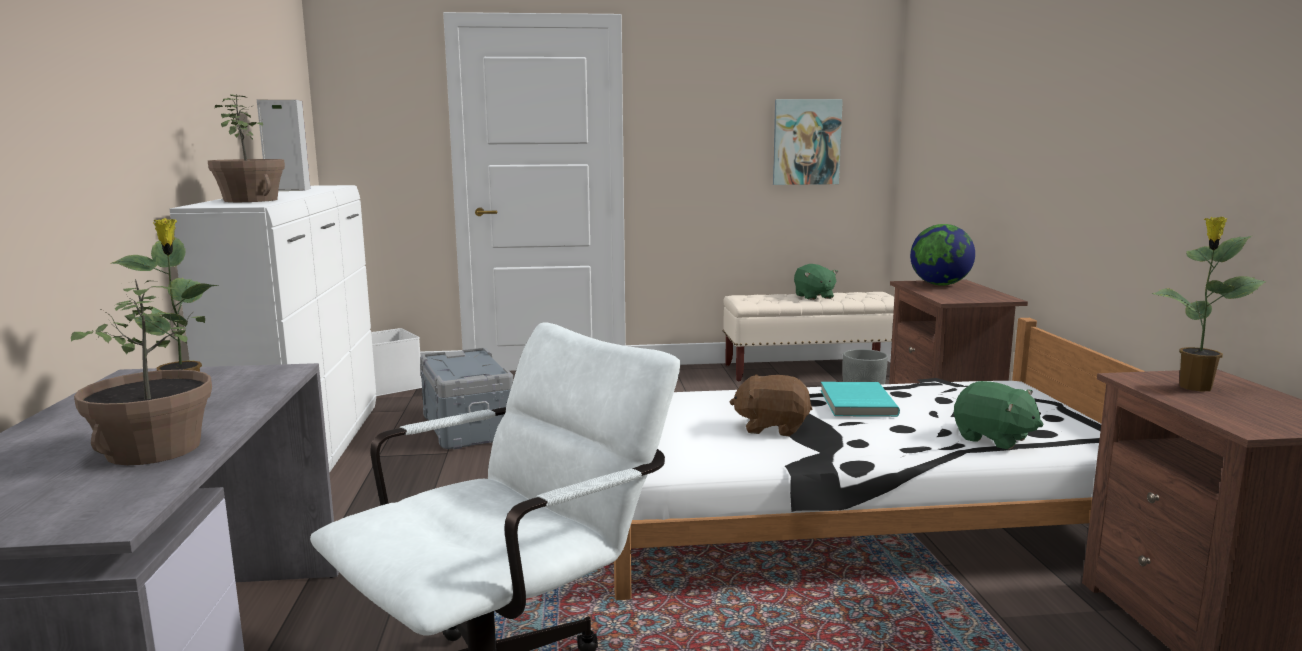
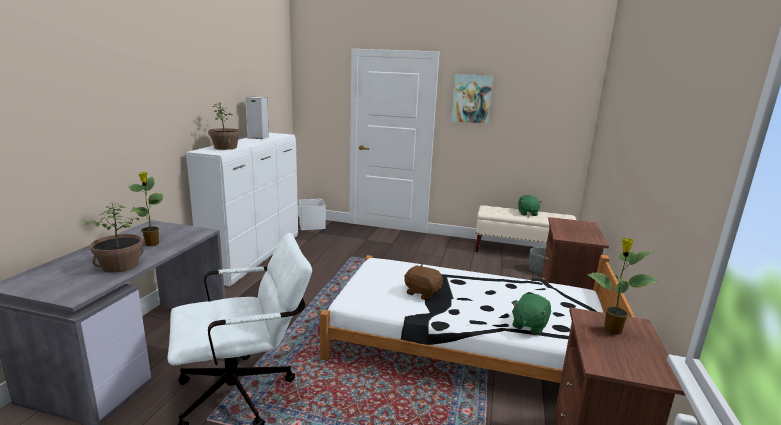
camera: 20 degrees right, 5 degrees up
grey storage box [420,348,513,449] -> none
picture [773,99,843,185] -> picture moved to [451,74,493,124]
turquoise book [821,382,900,417] -> none
globe [910,224,975,286] -> none
green plush toy [954,381,1044,450] -> green plush toy turned 60 degrees clockwise [512,294,551,335]

